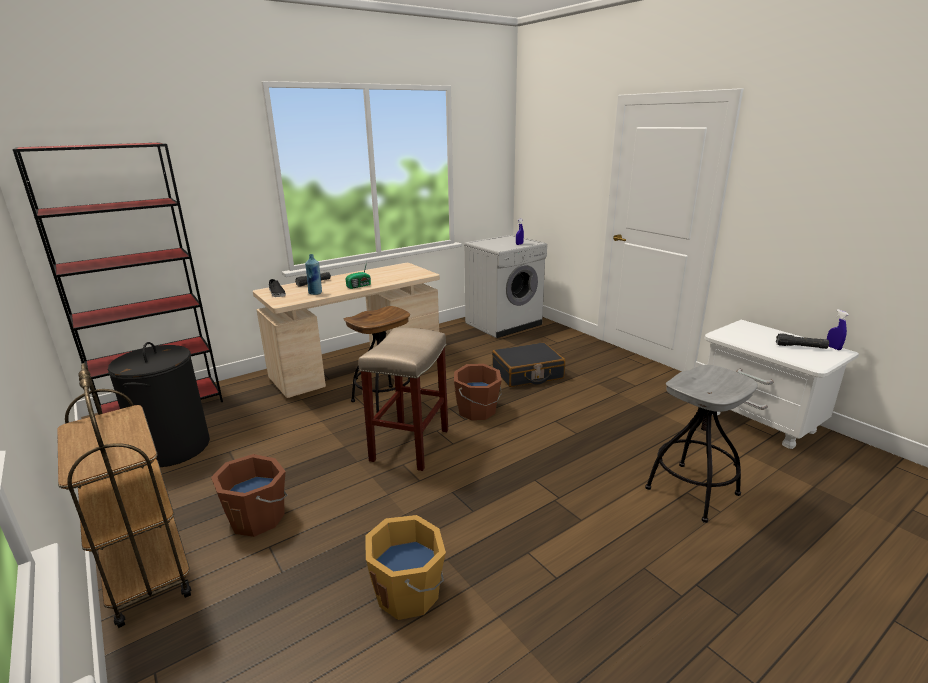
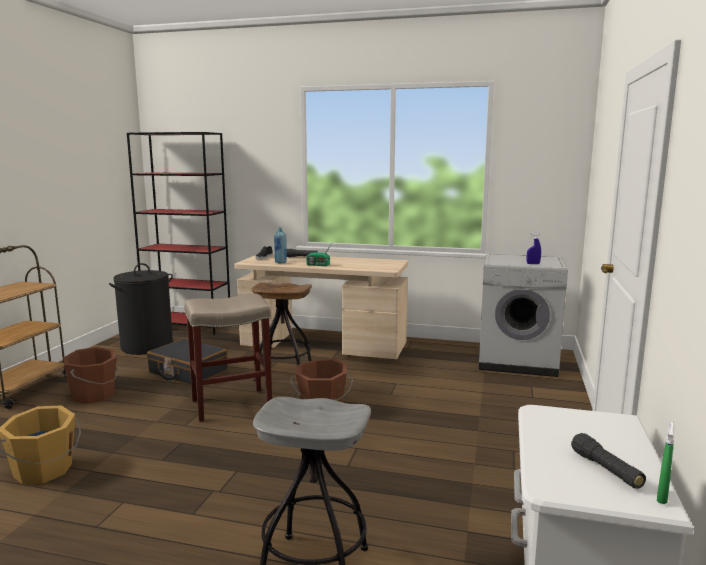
camera: 50 degrees right, 10 degrees down
black suitcase [492,342,565,387] -> black suitcase moved to [147,339,228,385]
blue spray bottle [827,309,849,350] -> green spray bottle [657,422,674,504]

